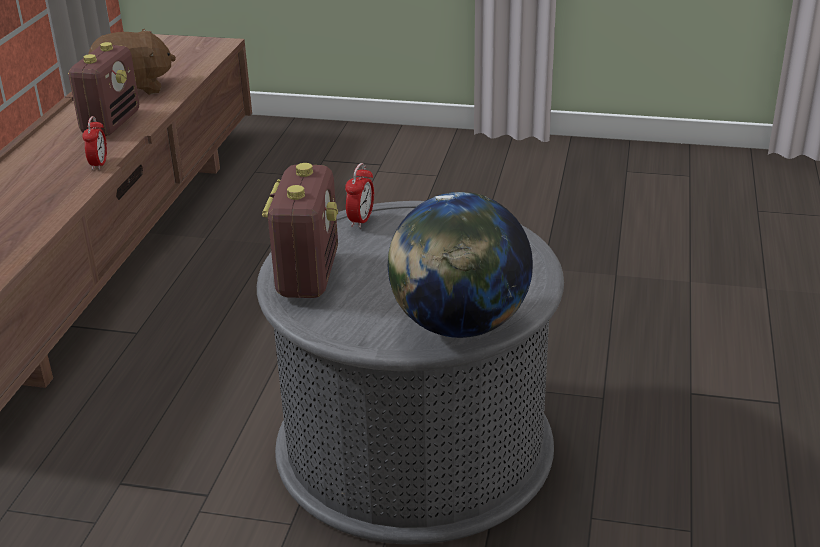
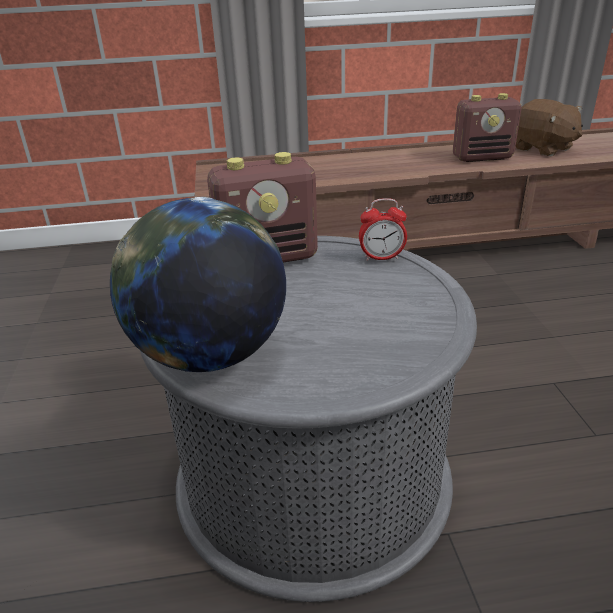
camera: 70 degrees right, 0 degrees up
alarm clock [82,116,107,170] -> none

